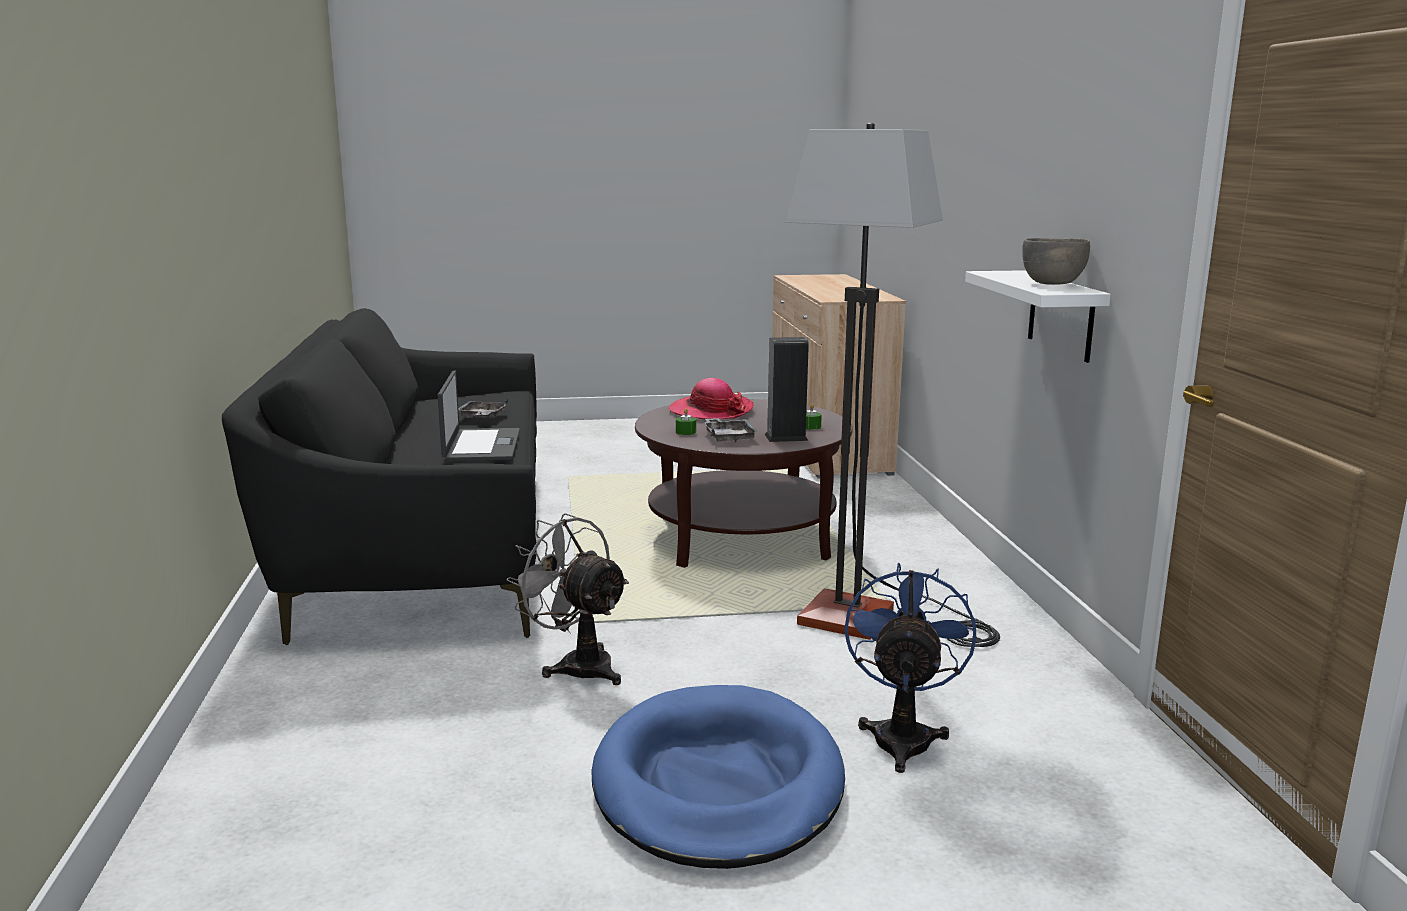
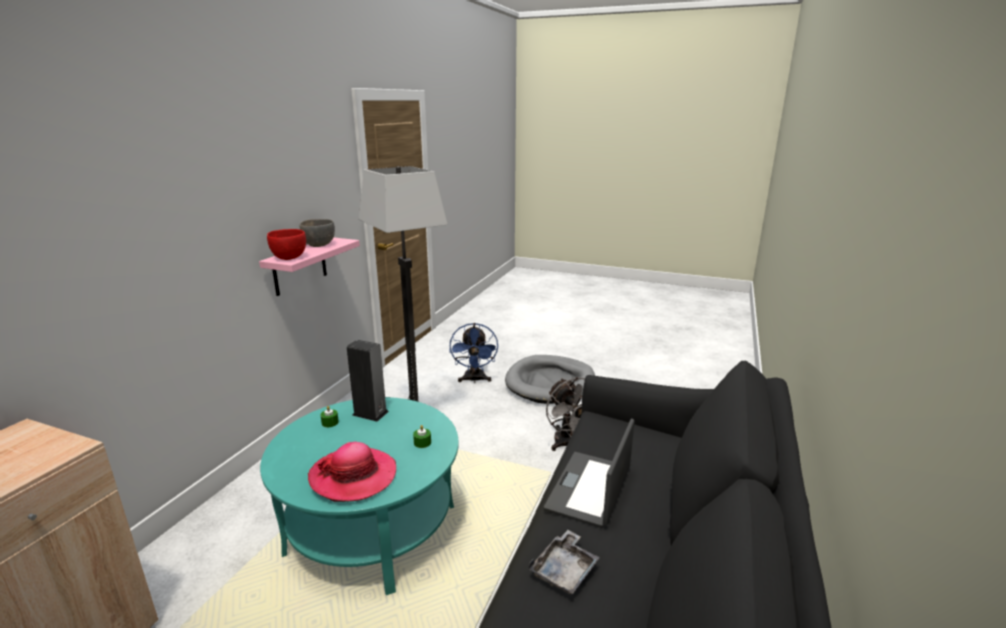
camera: 150 degrees left, 5 degrees up
blue dog bed [591,685,845,869] -> grey dog bed [505,355,595,404]
brown coffee table [635,399,853,568] -> turquoise coffee table [260,397,459,595]
grey tray [704,418,758,442] -> none
blue fan [844,563,976,773] -> blue fan turned 45 degrees counterclockwise [449,323,498,383]
white shelf [965,270,1111,363] -> pink shelf [259,237,360,296]
none -> red bowl [267,229,306,260]

